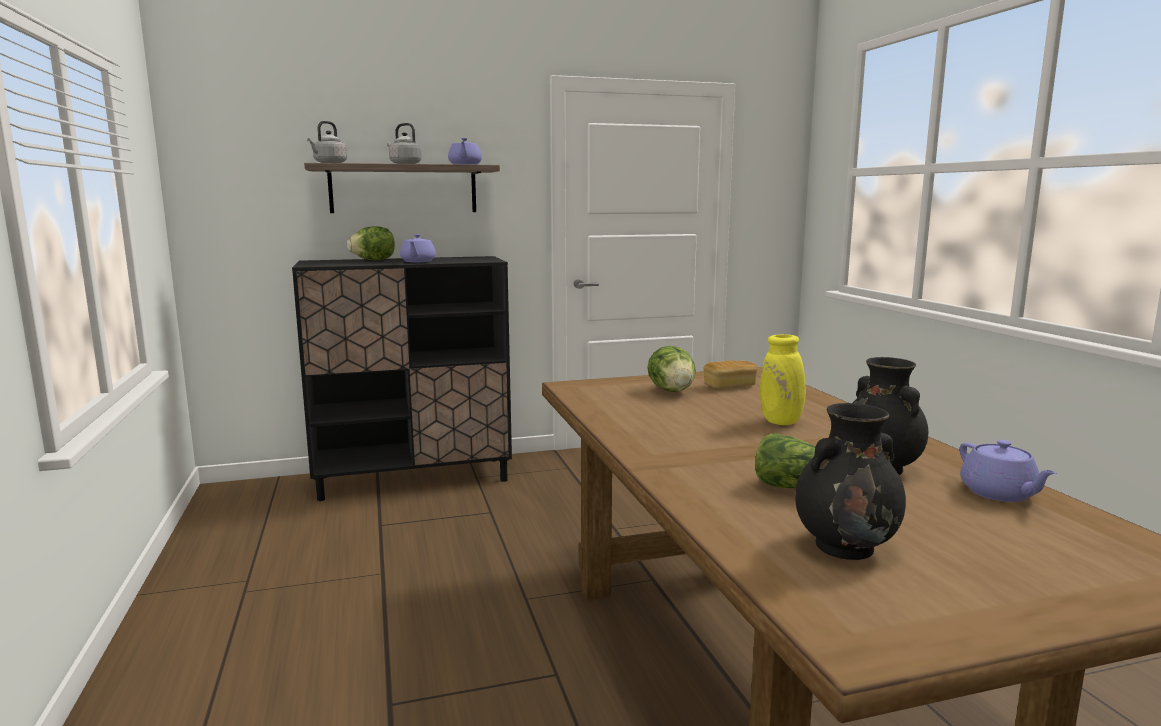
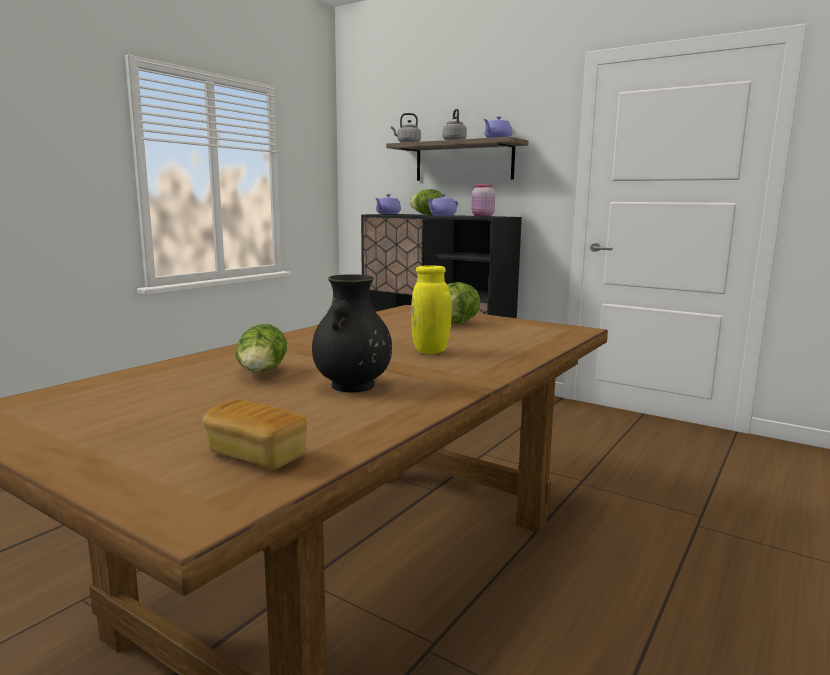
camera: 50 degrees right, 0 degrees up
bread [703,360,758,389] -> bread moved to [203,399,307,469]
black vase [795,403,906,560] -> none
purple teapot [960,440,1057,502] -> purple teapot moved to [375,194,401,214]
none -> pink jar [472,184,495,217]

